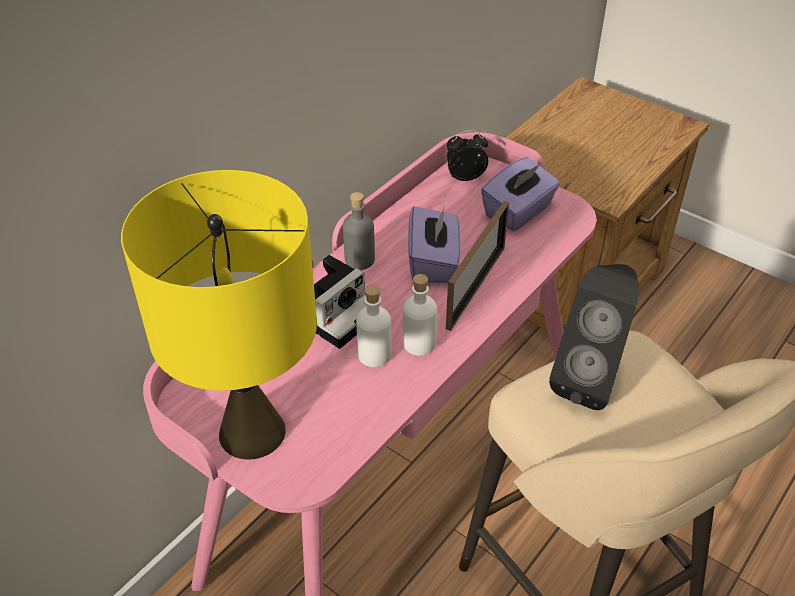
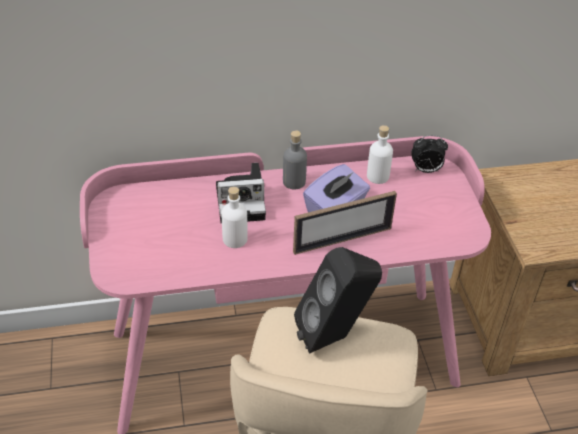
camera: 40 degrees right, 0 degrees up
yellow table lamp [121,170,317,460] -> none
white bottle [403,274,437,356] -> white bottle moved to [367,125,393,184]
alarm clock [447,130,488,181] -> alarm clock turned 150 degrees clockwise [411,135,448,173]
purple tissue box [481,157,560,231] -> none

